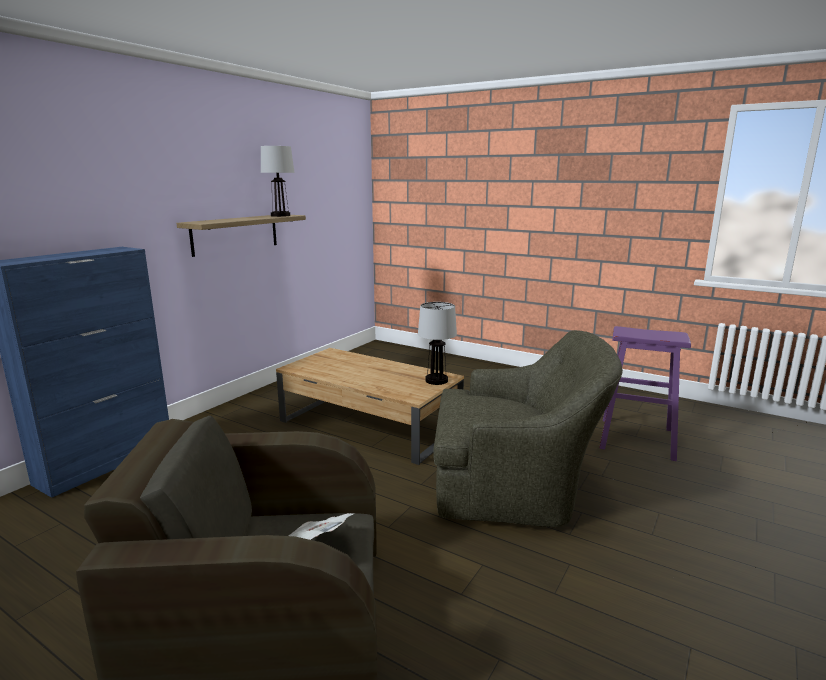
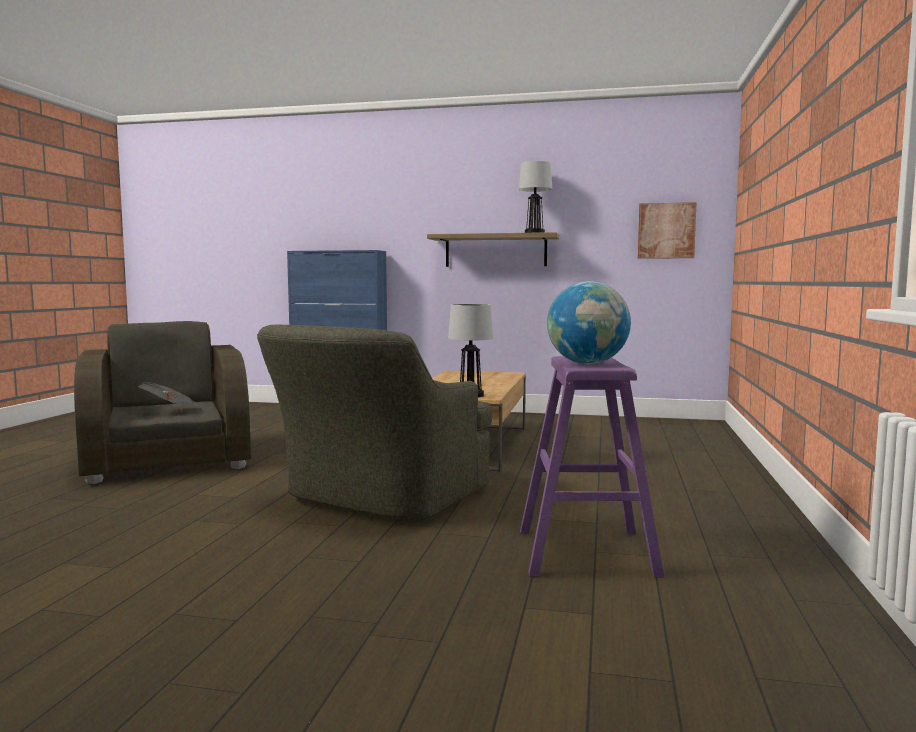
camera: 70 degrees right, 10 degrees down
green armchair [433,330,623,527] -> green armchair turned 45 degrees clockwise [257,324,492,519]
none -> globe [547,281,631,364]
none -> picture [638,202,697,259]

